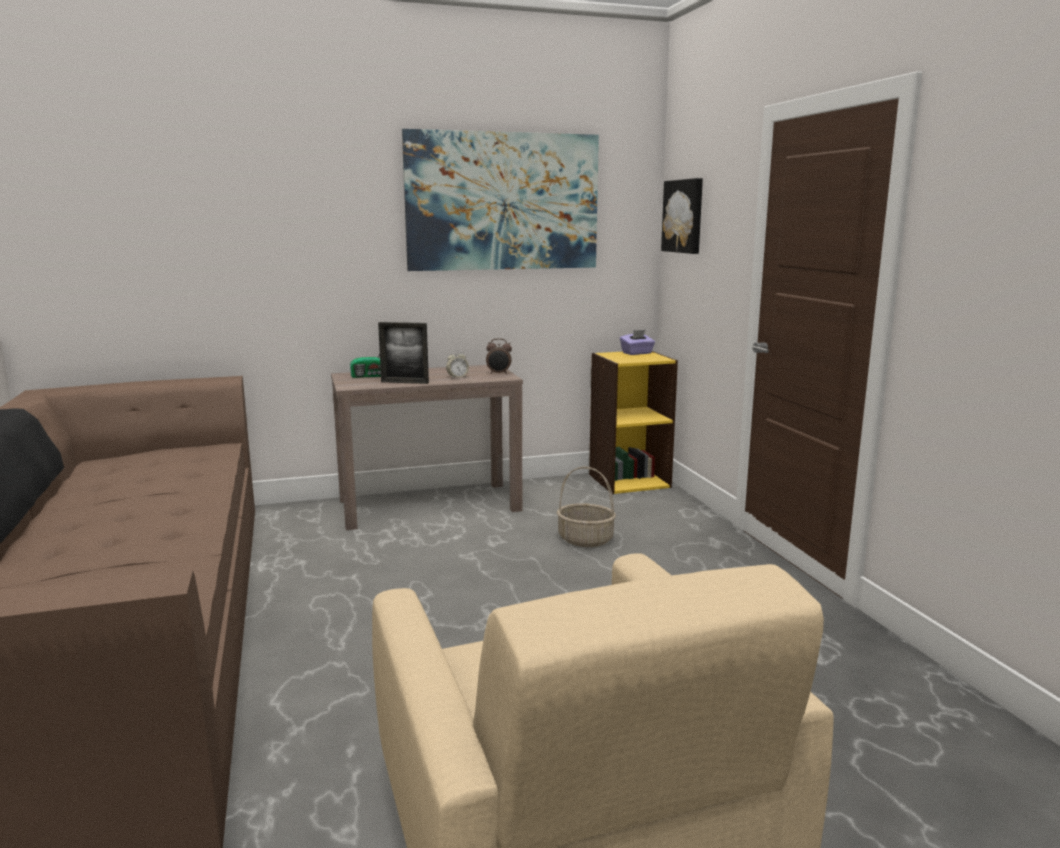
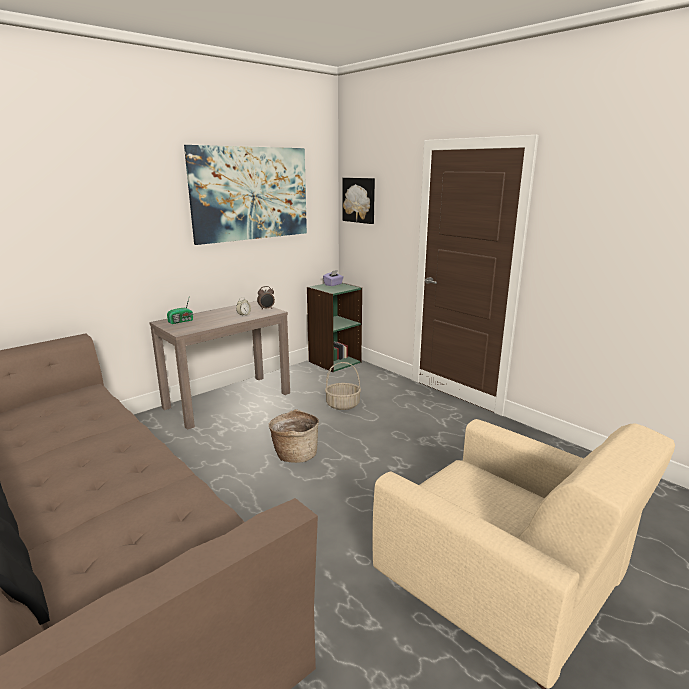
camera: 25 degrees left, 5 degrees up
picture frame [378,322,429,384] -> none
yellow bookcase [589,351,678,494] -> green bookcase [307,283,362,372]
none -> basket [269,409,319,463]

